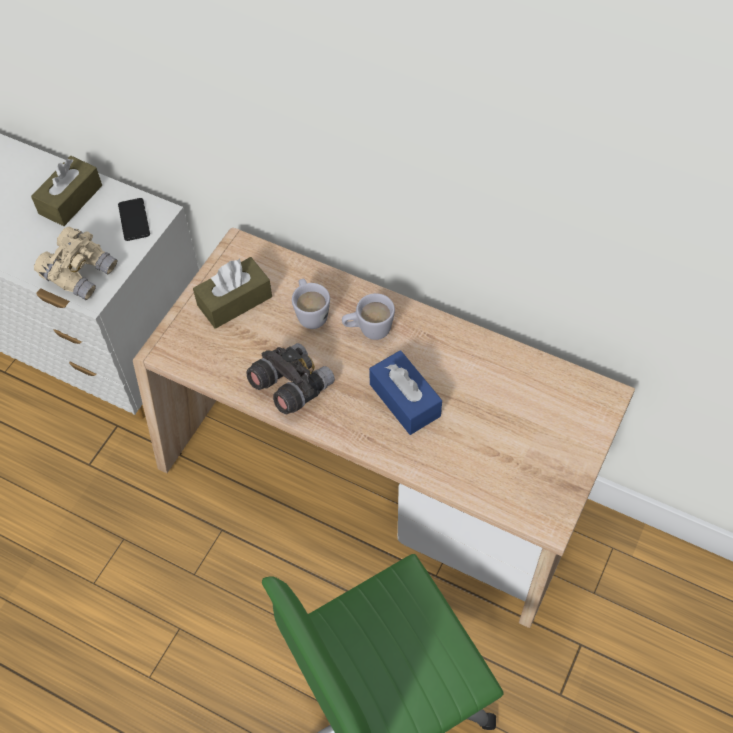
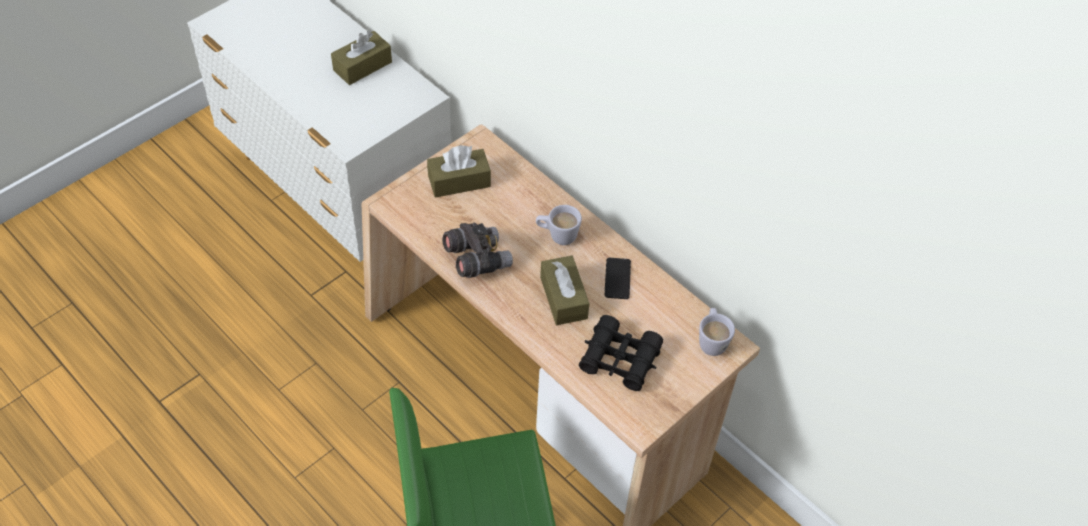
camera: 15 degrees right, 5 degrees down
beige binoculars [34,226,117,300] -> none
phone [118,198,150,241] -> phone moved to [604,258,631,299]
white mug [292,279,330,329] -> white mug moved to [699,308,735,356]
blue tissue box [369,350,442,435] -> brown tissue box [540,256,590,325]
none -> black binoculars [579,315,663,391]

